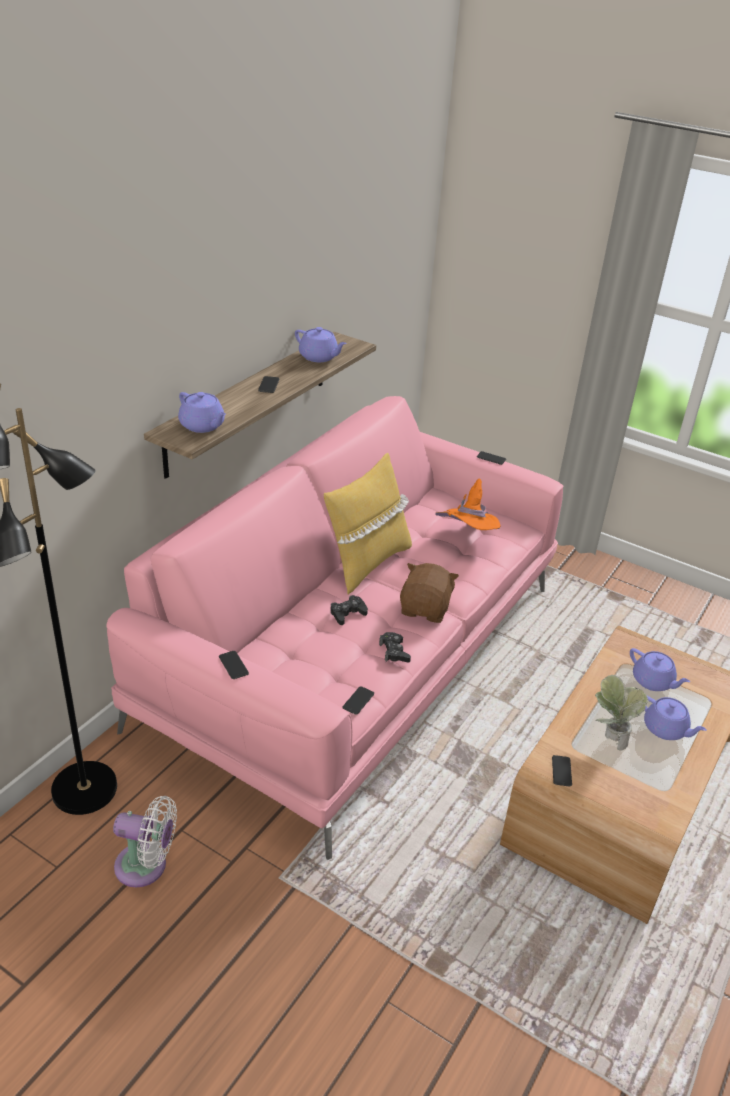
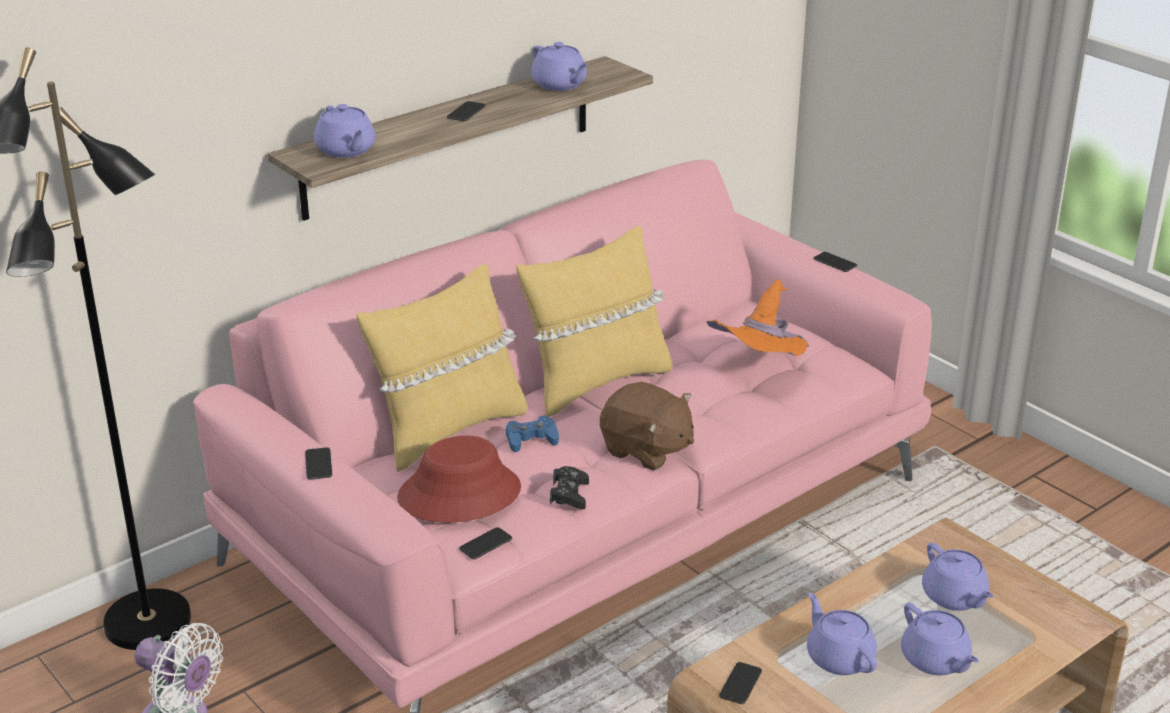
camera: 20 degrees right, 5 degrees down
black game controller [330,595,368,625] -> blue game controller [506,416,559,452]
brown plush toy [400,563,459,623] -> brown plush toy turned 90 degrees clockwise [600,382,694,470]
potted plant [595,675,648,751] -> purple teapot [807,593,877,675]
none -> yellow pillow [357,264,528,472]
none -> red hat [397,435,521,523]

